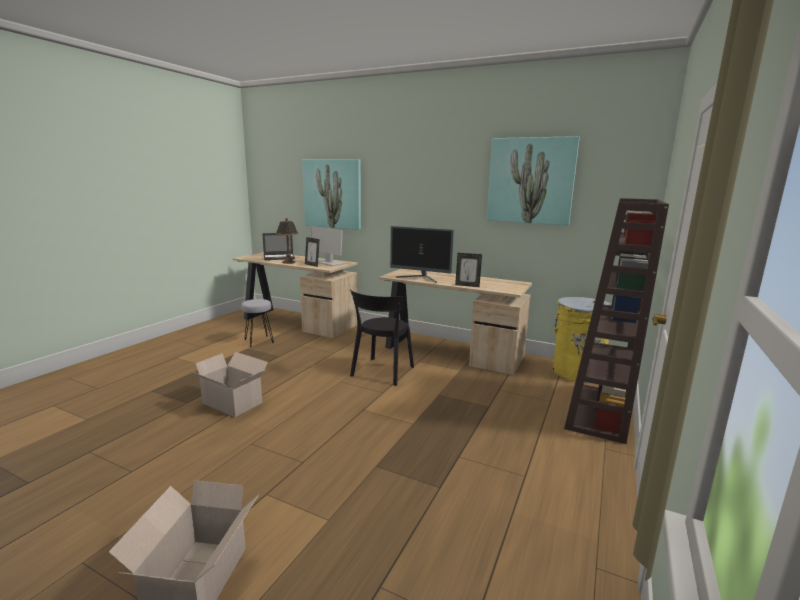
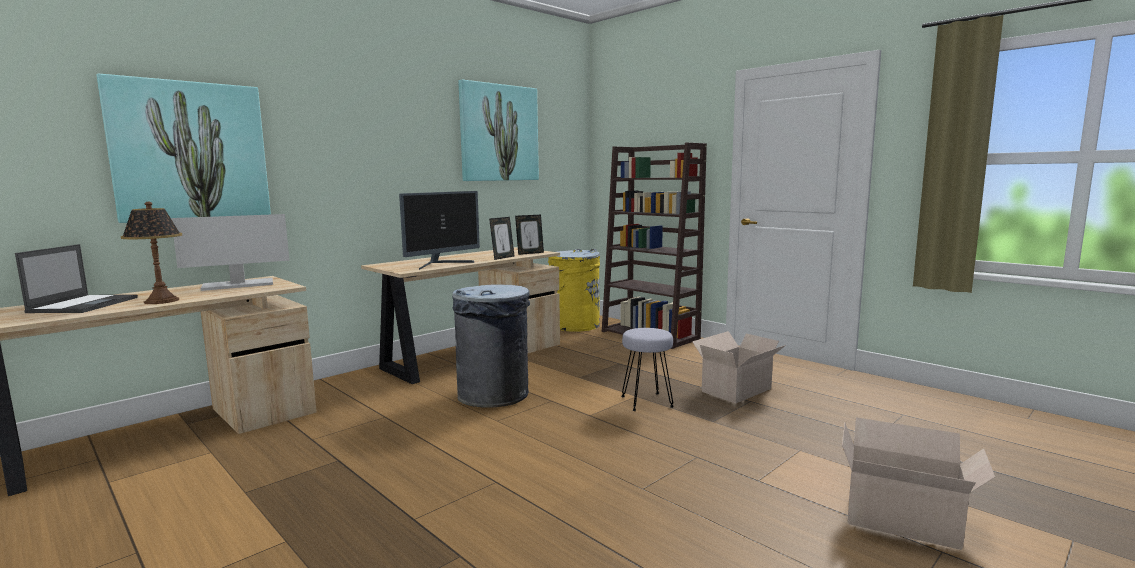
camera: 70 degrees left, 5 degrees down
cardboard box [188,352,268,417] -> cardboard box moved to [692,331,786,403]
grey stool [241,299,274,347] -> grey stool moved to [621,328,674,411]
picture frame [305,237,320,267] -> picture frame moved to [515,215,544,255]
black chair [350,289,414,386] -> grey trash can [452,285,530,408]

